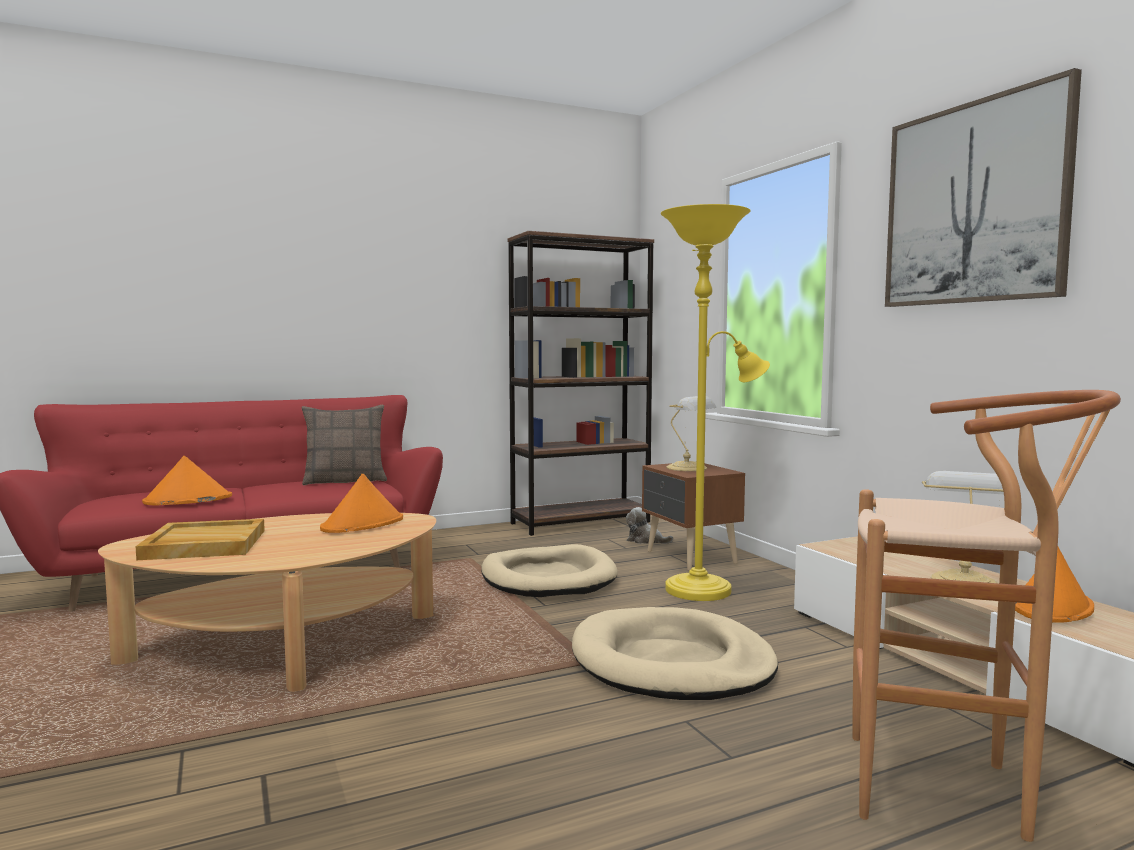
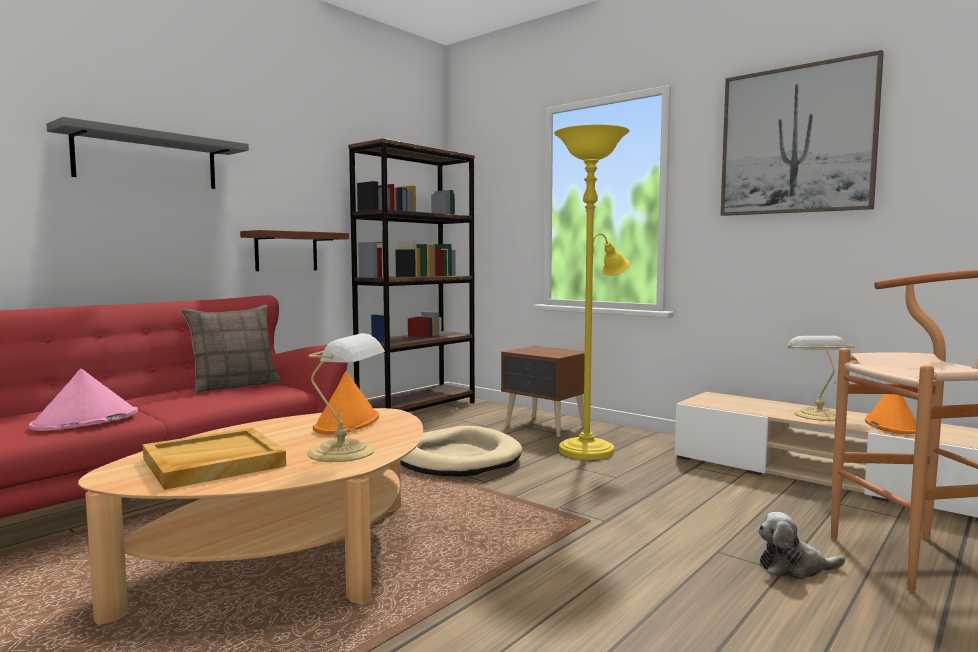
camera: 25 degrees left, 0 degrees up
orange hat [142,456,232,505] -> pink hat [29,369,138,431]
beige dog bed [572,607,778,700] -> none
plush toy [626,507,673,544] -> plush toy moved to [758,512,845,580]
table lamp [666,396,717,471] -> table lamp moved to [307,333,385,462]
none -> grey shelf [47,117,249,189]
none -> brown shelf [240,230,349,271]

